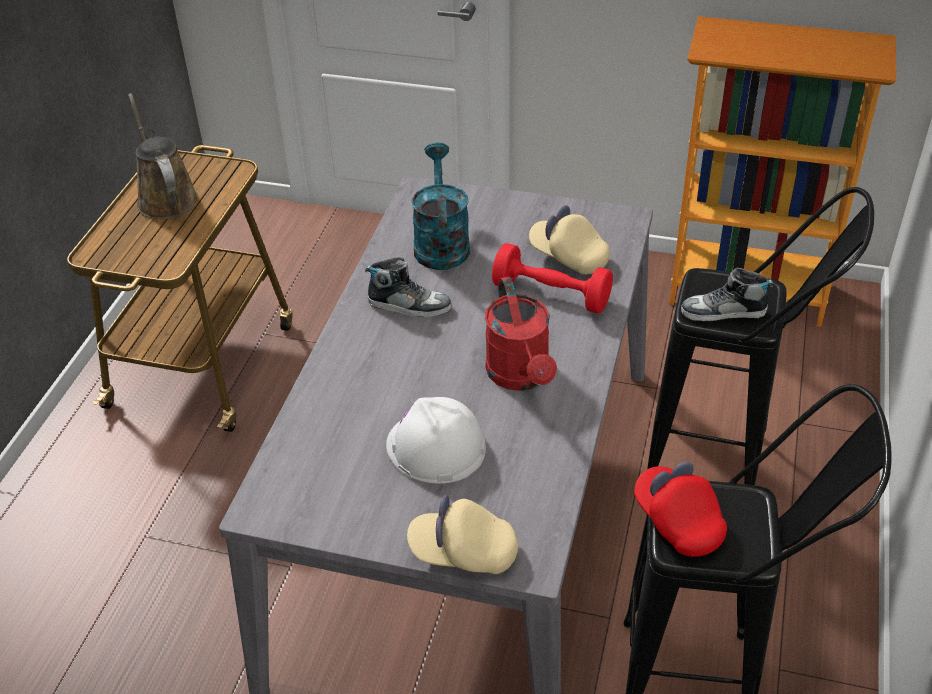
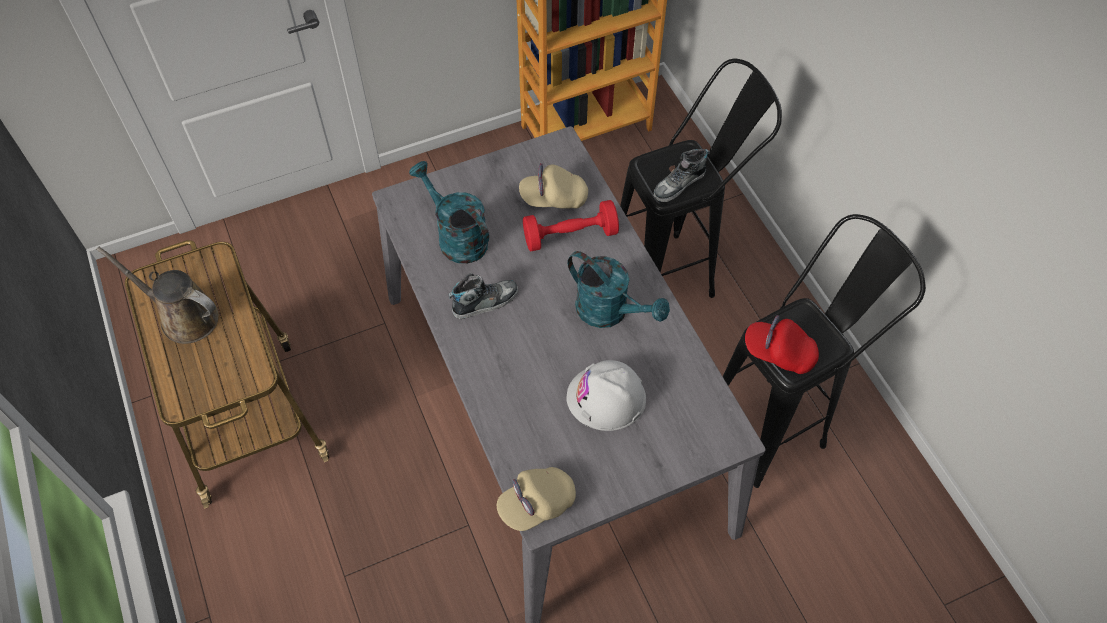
camera: 40 degrees left, 15 degrees up
beige cap [407,495,519,574] -> beige cap moved to [497,467,576,531]
red watering can [485,277,557,391] -> turquoise watering can [567,251,670,328]

